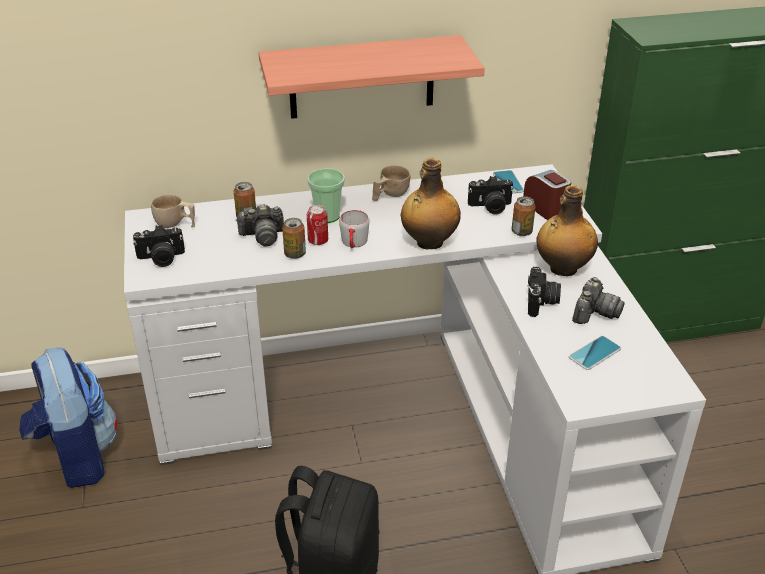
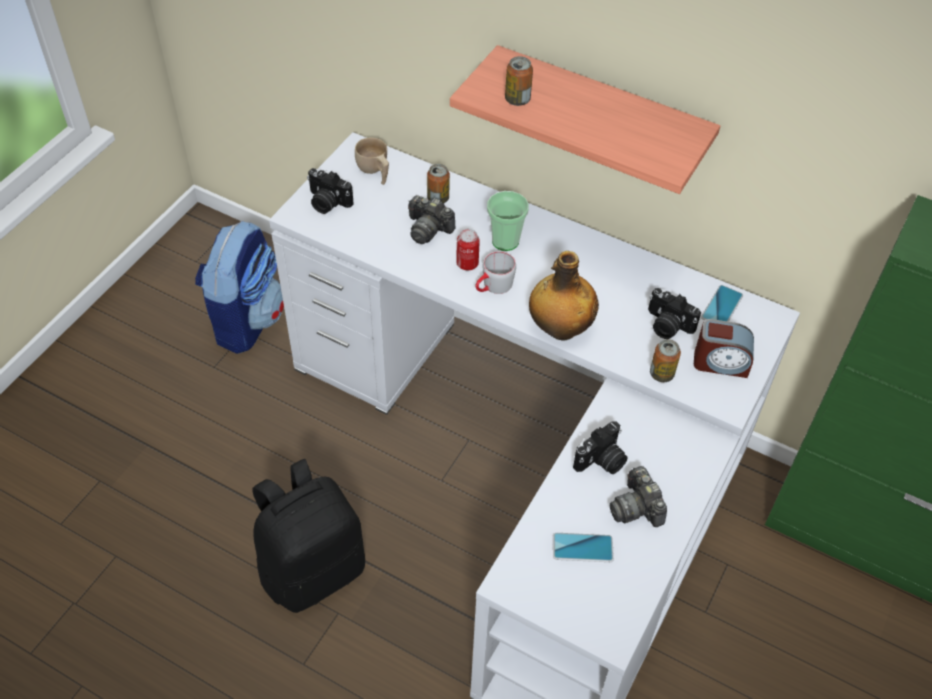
camera: 40 degrees right, 15 degrees up
can [282,218,306,259] -> can moved to [505,56,533,106]
beige cup [372,165,410,201] -> none
alarm clock [523,170,571,220] -> alarm clock turned 90 degrees clockwise [694,319,754,378]
bottle [537,185,598,276] -> none
camera [572,277,625,324] -> camera turned 90 degrees clockwise [610,466,667,527]

